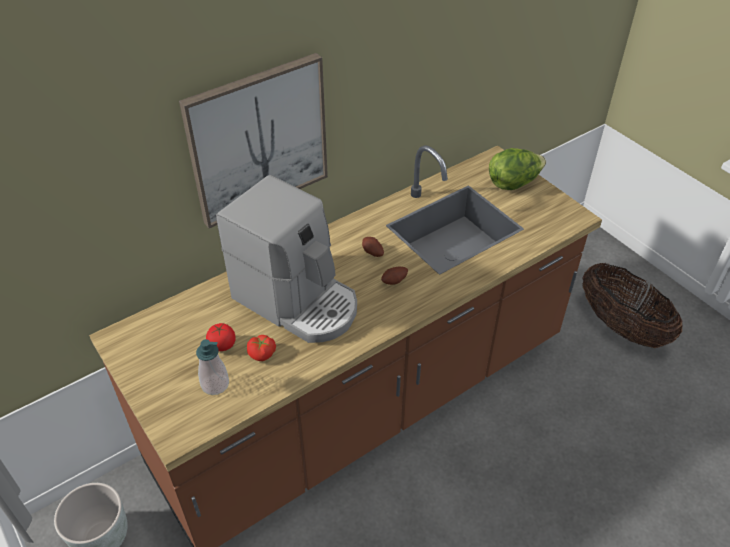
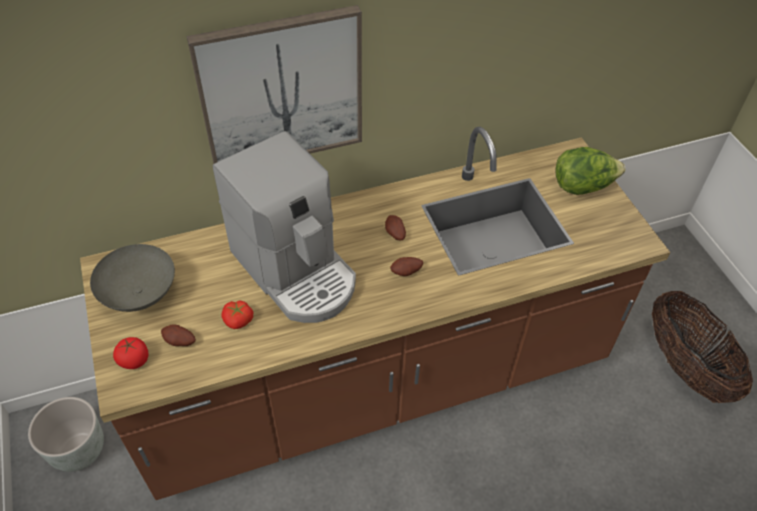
camera: 15 degrees right, 5 degrees up
soap dispenser [196,339,229,395] -> potato [161,325,196,346]
tomato [206,323,236,351] -> tomato moved to [113,337,148,369]
none -> grey bowl [90,244,175,312]

